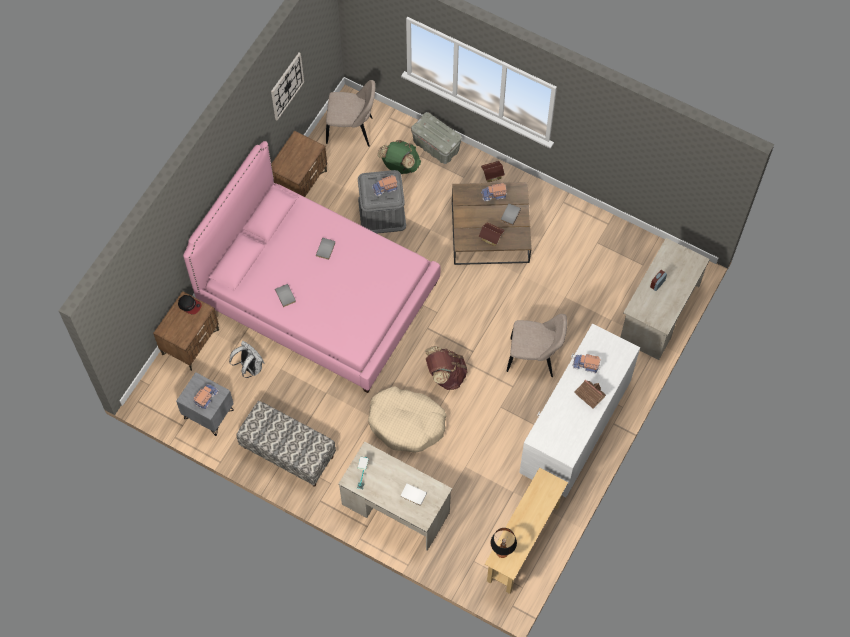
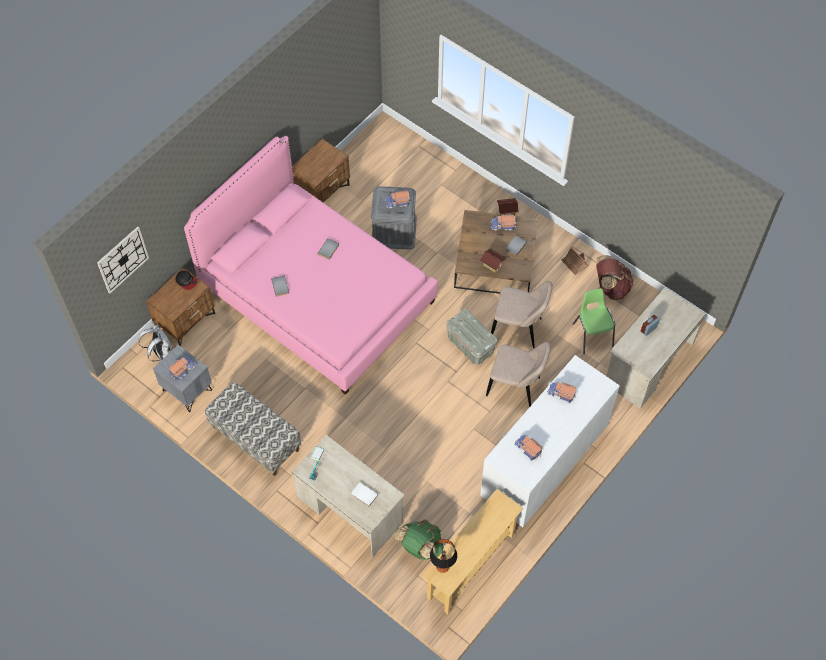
camera: 10 degrees right, 5 degrees down
white backpack [229,341,265,378] -> white backpack moved to [139,324,172,361]
wall clock [271,53,304,120] -> wall clock moved to [97,227,149,293]
beige chair [326,80,375,147] -> beige chair moved to [491,281,552,348]
beige dog bed [368,386,447,453] -> none
green backpack [378,140,421,174] -> green backpack moved to [395,519,444,559]
grey storage box [411,112,462,164] -> grey storage box moved to [446,309,497,365]
brown backpack [425,346,468,390] -> brown backpack moved to [596,255,633,300]
toy house [574,380,607,409] -> toy house moved to [561,247,589,275]
none -> toy truck [514,435,543,461]
none -> green chair [573,288,615,354]

